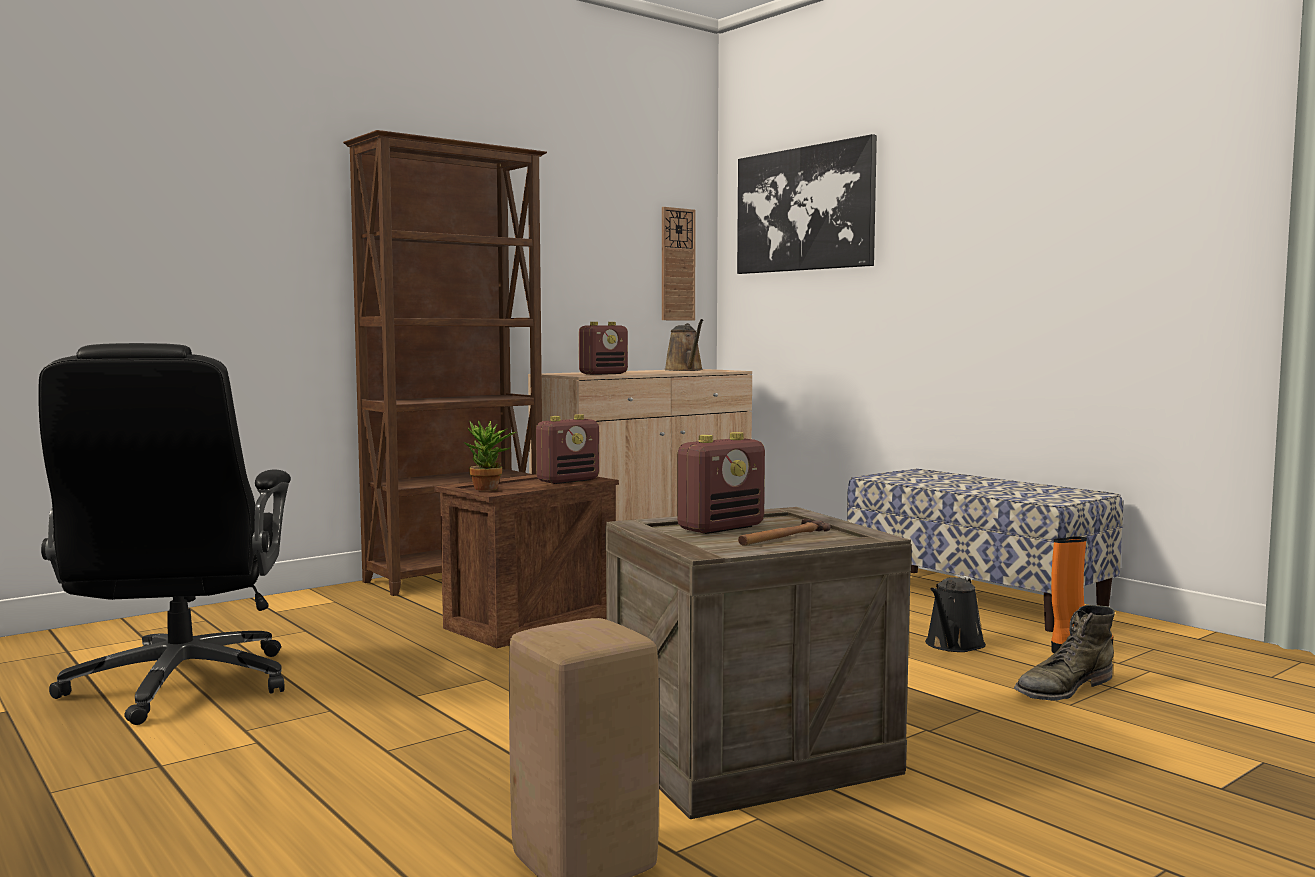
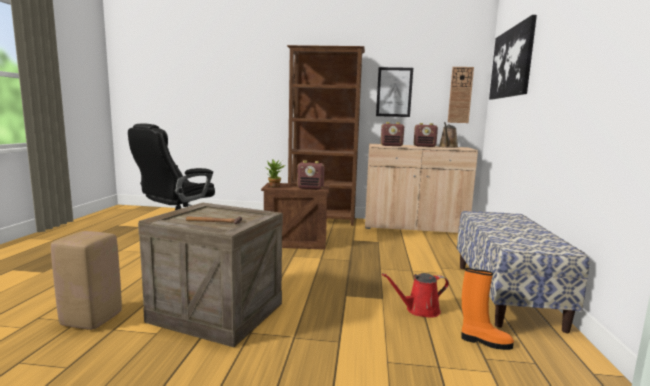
camera: 45 degrees right, 5 degrees up
radio [677,432,765,534] -> radio moved to [414,123,438,147]
black watering can [925,577,986,652] -> red watering can [382,273,449,318]
green boot [1014,605,1115,701] -> none
none -> picture [376,67,413,117]

